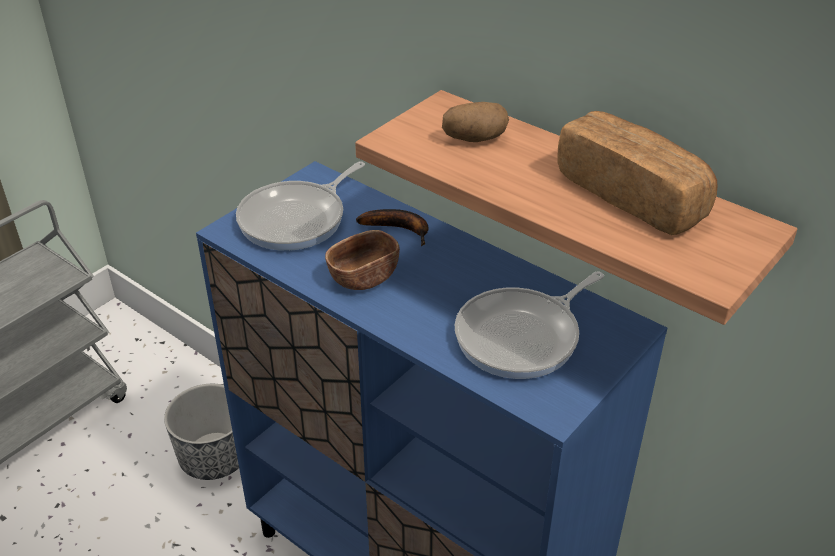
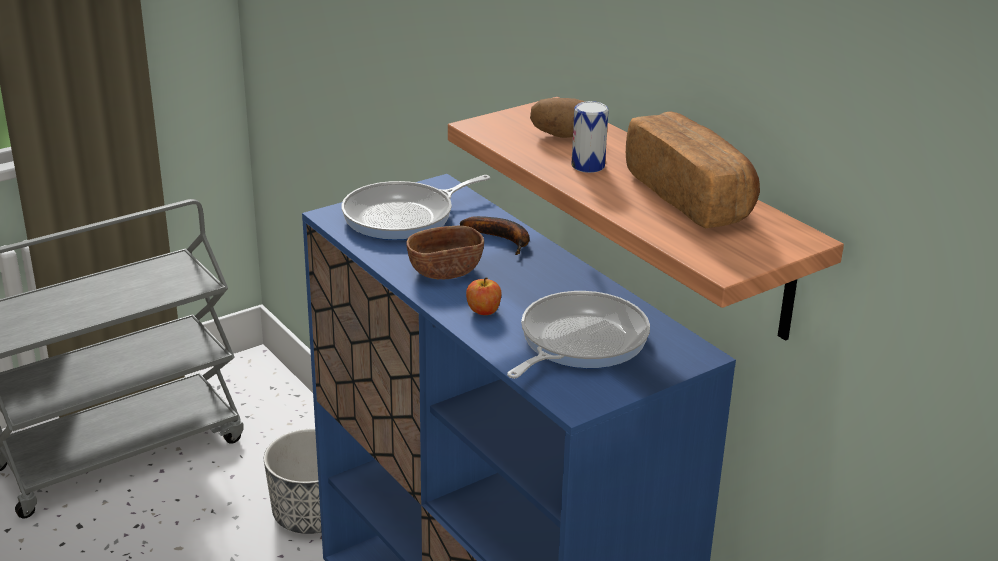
camera: 15 degrees right, 10 degrees down
frying pan [455,271,604,379] -> frying pan turned 150 degrees clockwise [507,291,650,379]
none -> apple [466,277,501,315]
none -> can [571,101,609,173]

